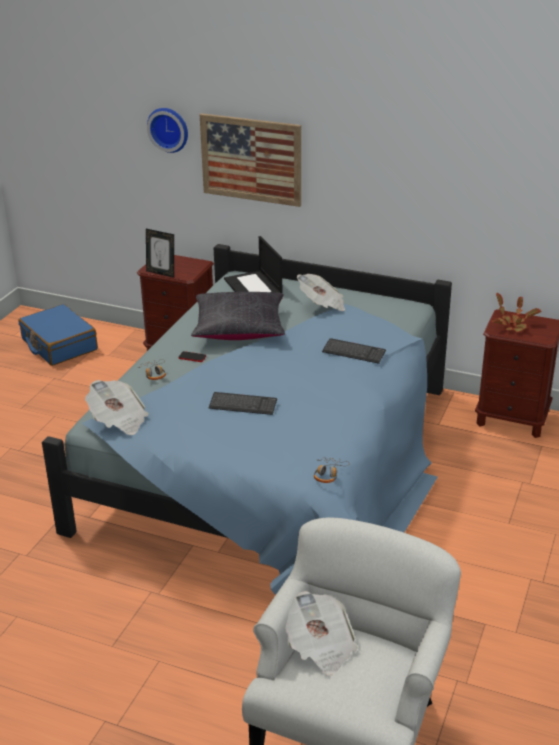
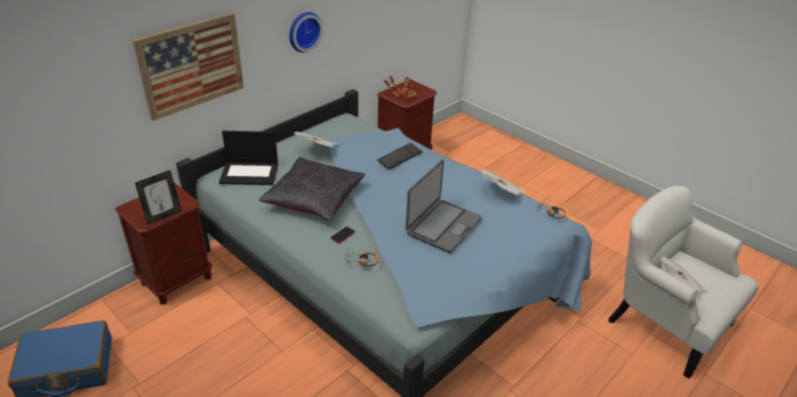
camera: 70 degrees left, 5 degrees up
newspaper [85,380,149,435] -> newspaper moved to [480,170,525,195]
wall clock [147,108,188,153] -> wall clock moved to [289,12,323,53]
keyboard [209,392,277,415] -> laptop [406,159,482,253]

